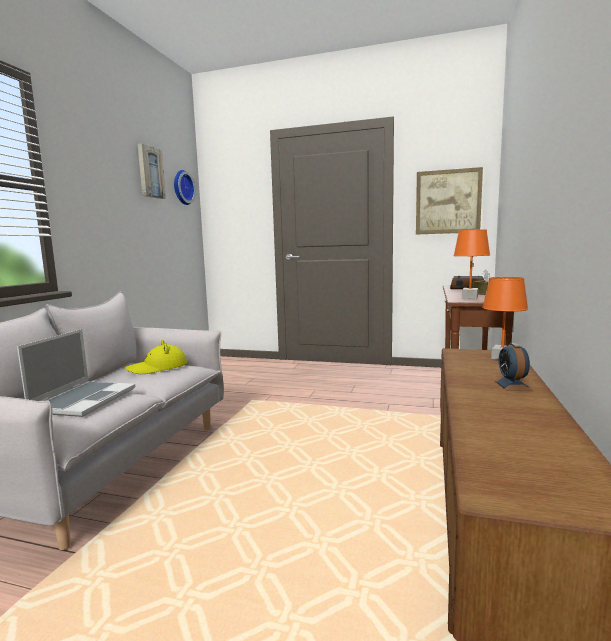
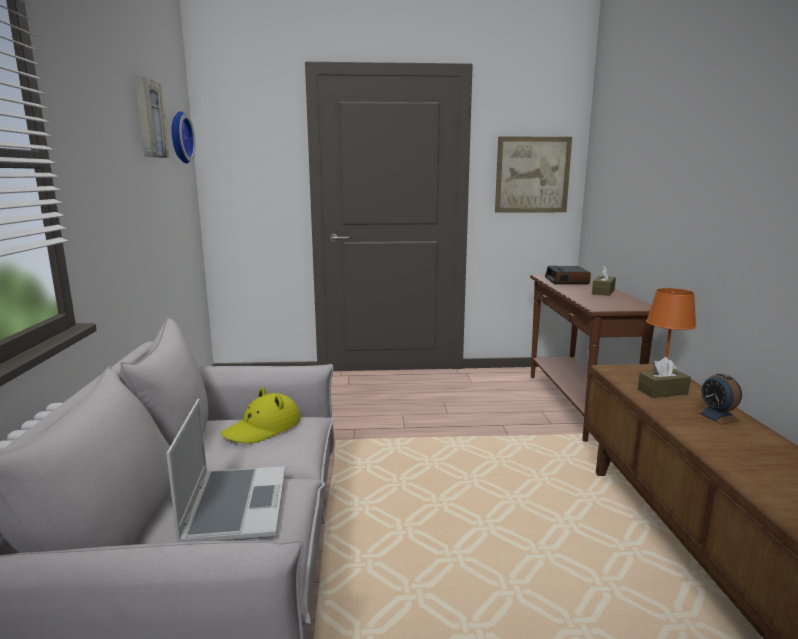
camera: 20 degrees left, 5 degrees up
orange table lamp [453,229,490,299] -> none
none -> brown tissue box [638,357,691,398]

